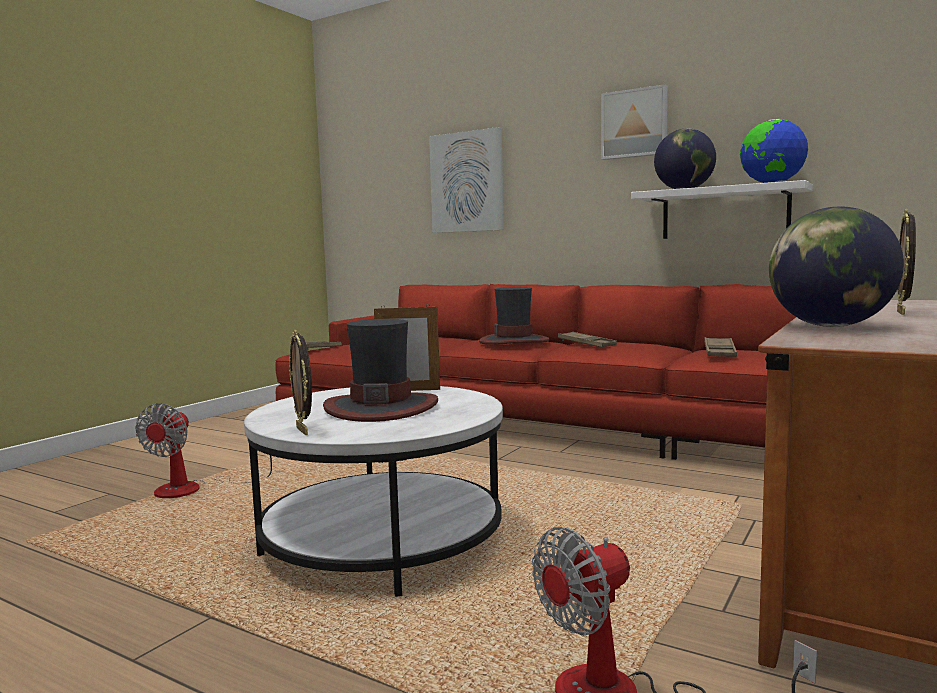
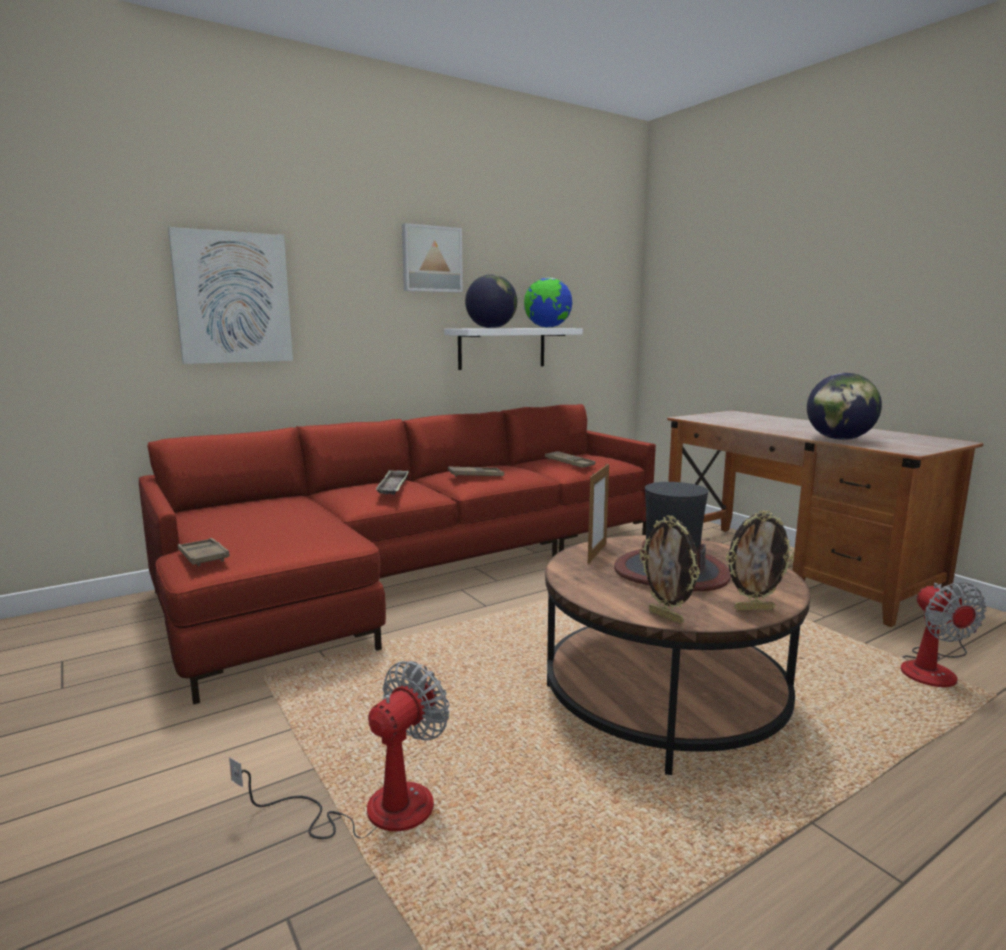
camera: 65 degrees left, 5 degrees up
fan [135,403,272,498] -> fan turned 90 degrees counterclockwise [229,661,449,839]
white coffee table [244,386,503,597] -> brown coffee table [545,535,811,775]
hat [479,287,549,345] -> tray [376,470,409,495]
picture frame [897,209,916,315] -> picture frame moved to [640,515,700,624]

